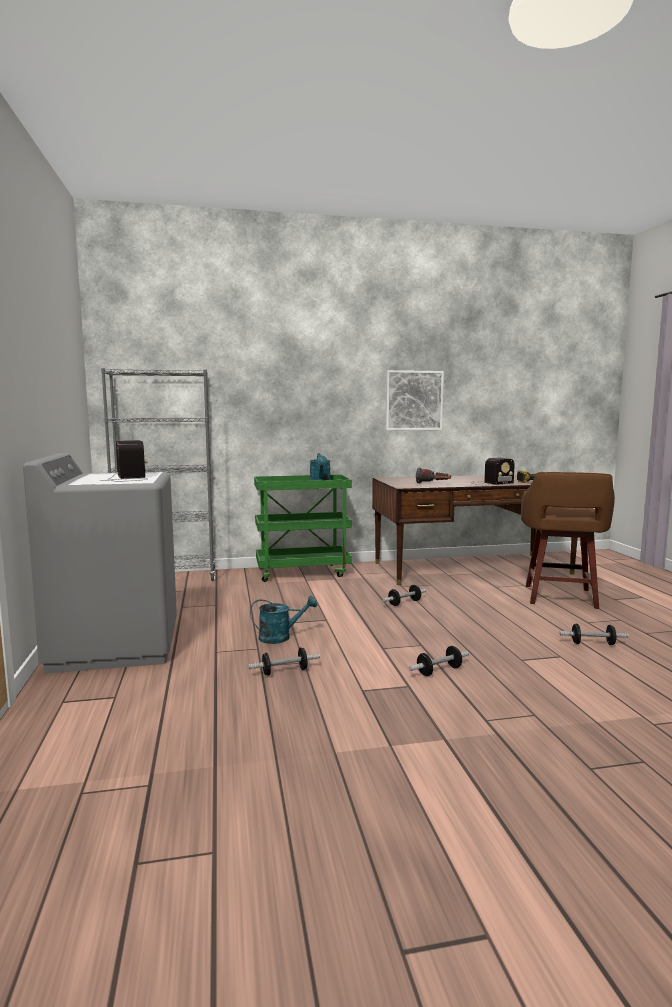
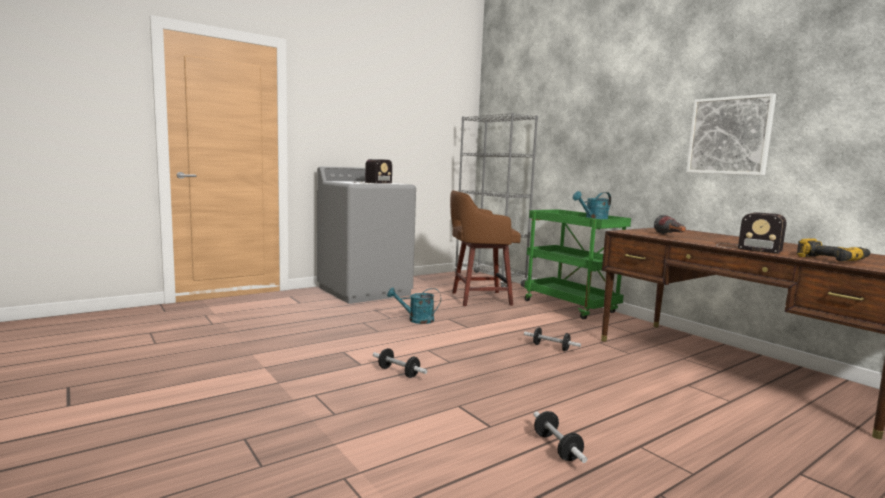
camera: 65 degrees right, 0 degrees up
dumbbell [248,647,320,676] -> none
turquoise watering can [250,596,317,644] -> turquoise watering can turned 120 degrees clockwise [387,287,441,324]
brown stool [521,472,615,609] -> brown stool moved to [450,190,521,306]

